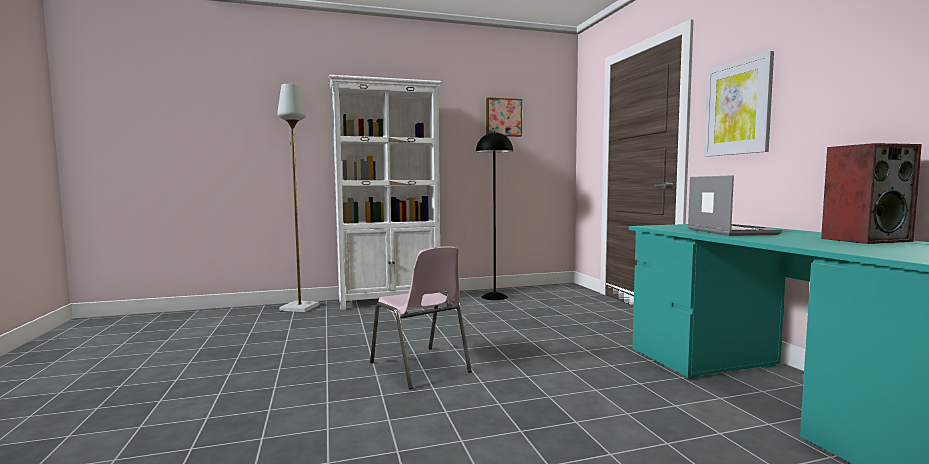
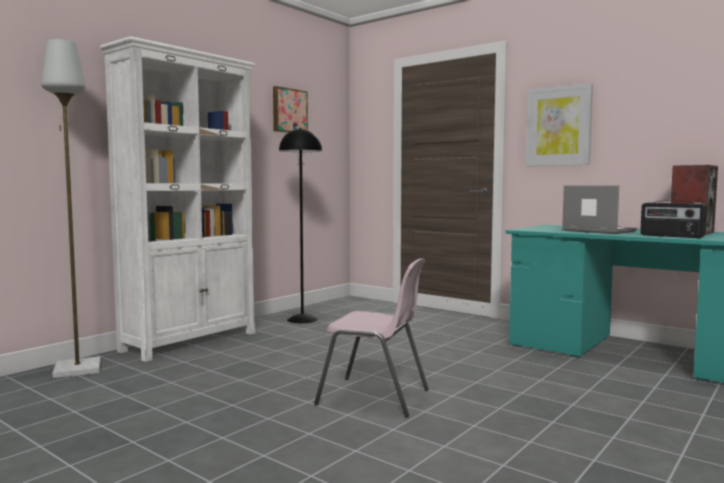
camera: 35 degrees left, 0 degrees up
none -> radio [640,200,707,238]

